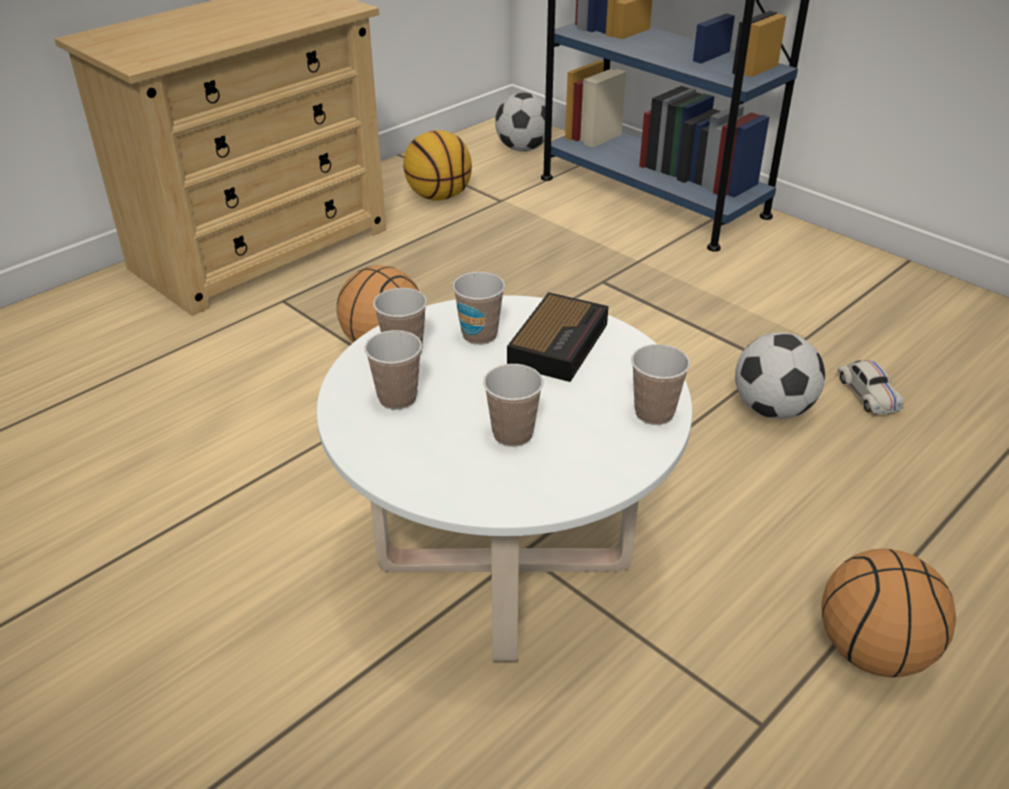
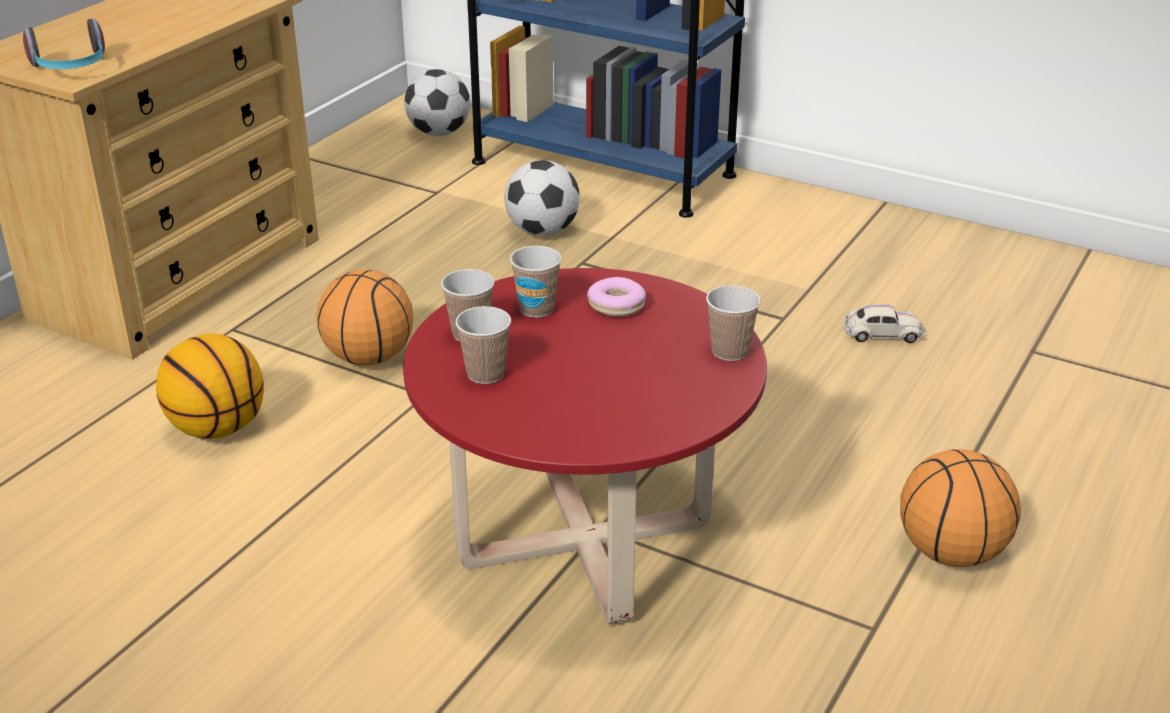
camera: 15 degrees left, 5 degrees down
white coffee table [317,295,692,662] -> red coffee table [403,268,767,625]
basketball [403,130,472,201] -> basketball moved to [156,333,264,439]
cup [483,364,544,447] -> none
alarm clock [507,292,608,382] -> donut [587,277,646,317]
football [735,332,825,419] -> football moved to [504,160,580,236]
white toy car [837,360,904,414] -> white toy car turned 60 degrees counterclockwise [843,304,925,343]
none -> headphones [23,19,105,69]

